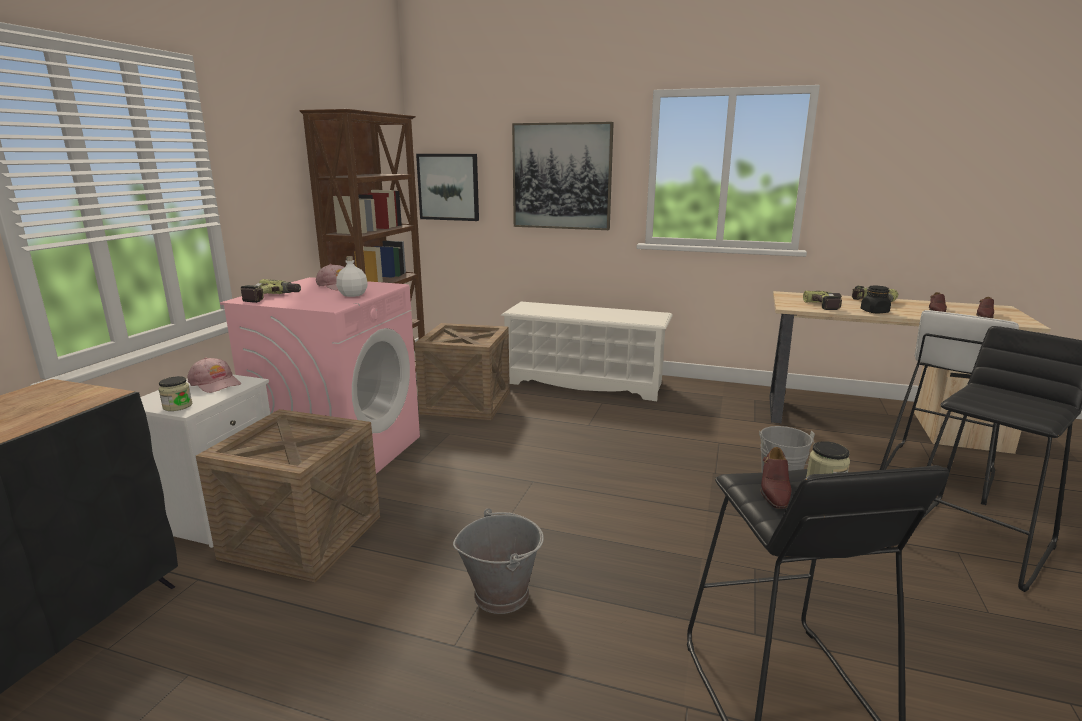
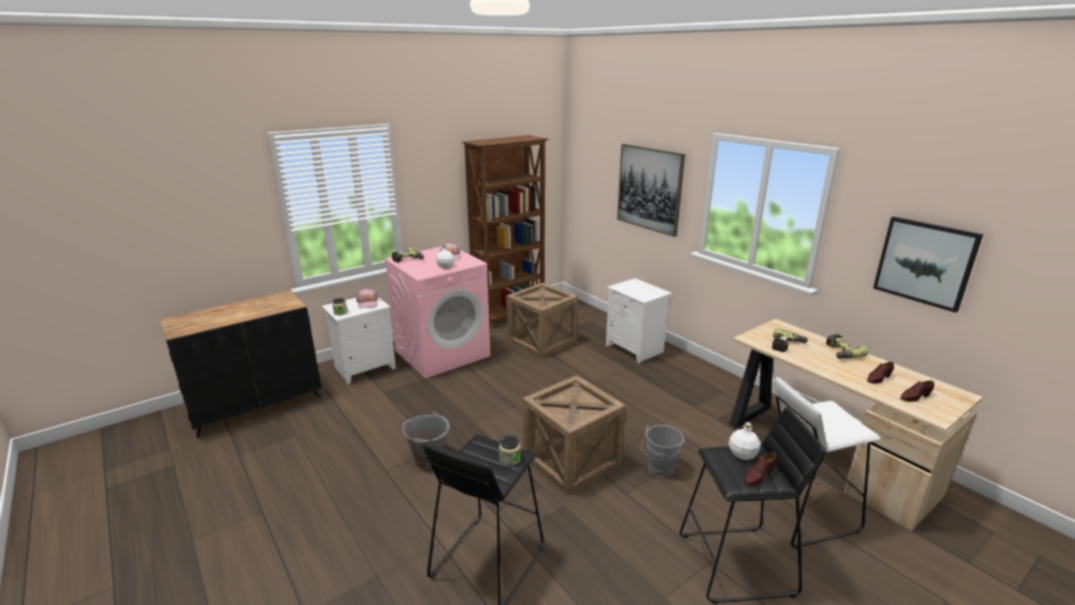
camera: 35 degrees right, 5 degrees up
crate [196,409,380,582] -> crate moved to [522,375,626,495]
picture [416,154,479,221] -> picture moved to [873,217,983,313]
white shoe rack [501,302,673,401] -> white nightstand [606,278,672,363]
brown shoe [761,447,791,509] -> brown shoe moved to [744,452,776,486]
black jar [861,285,891,314] -> none
none -> white bottle [728,422,761,460]

